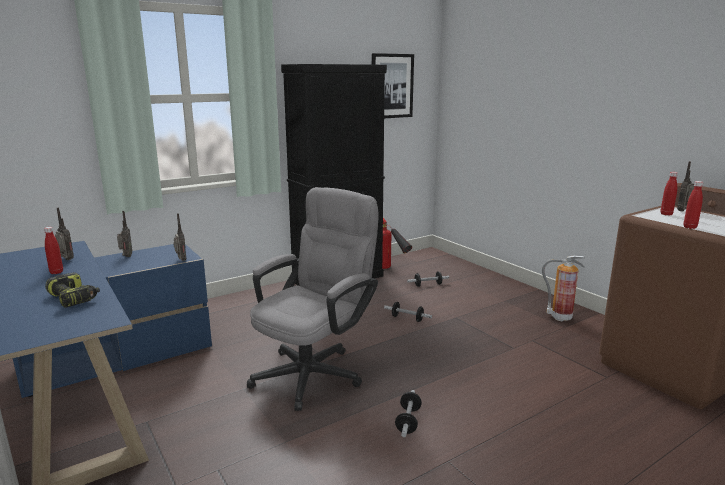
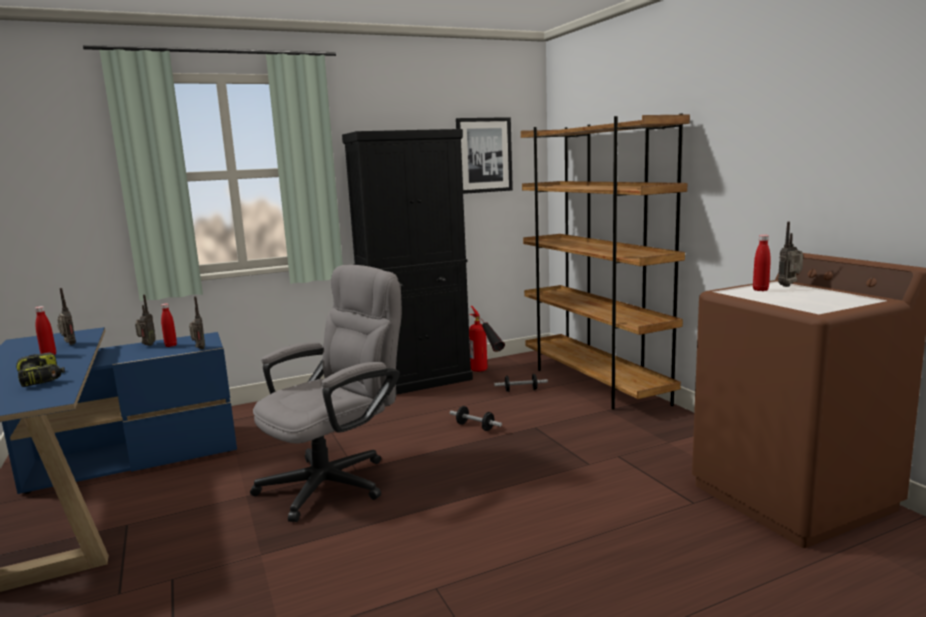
camera: 10 degrees right, 5 degrees down
dumbbell [395,390,422,437] -> none
fire extinguisher [542,255,585,322] -> none
red bottle [684,181,703,229] -> red bottle moved to [161,304,177,347]
none -> brown bookcase [521,113,690,410]

